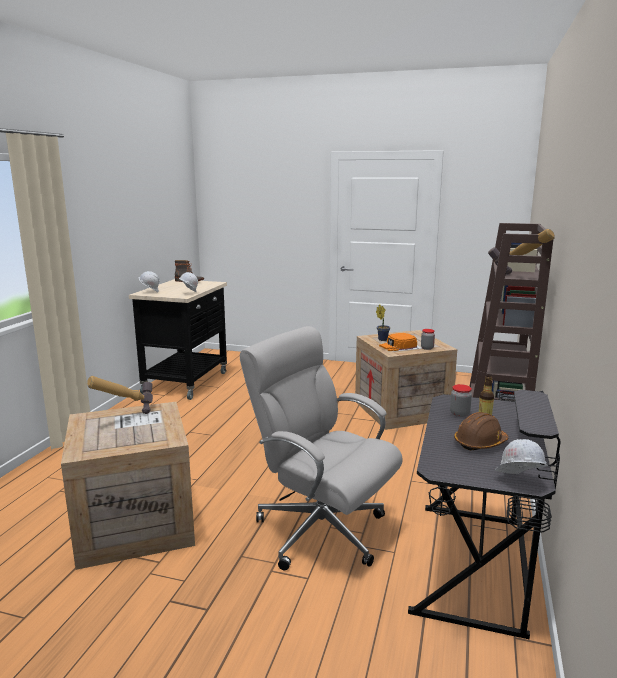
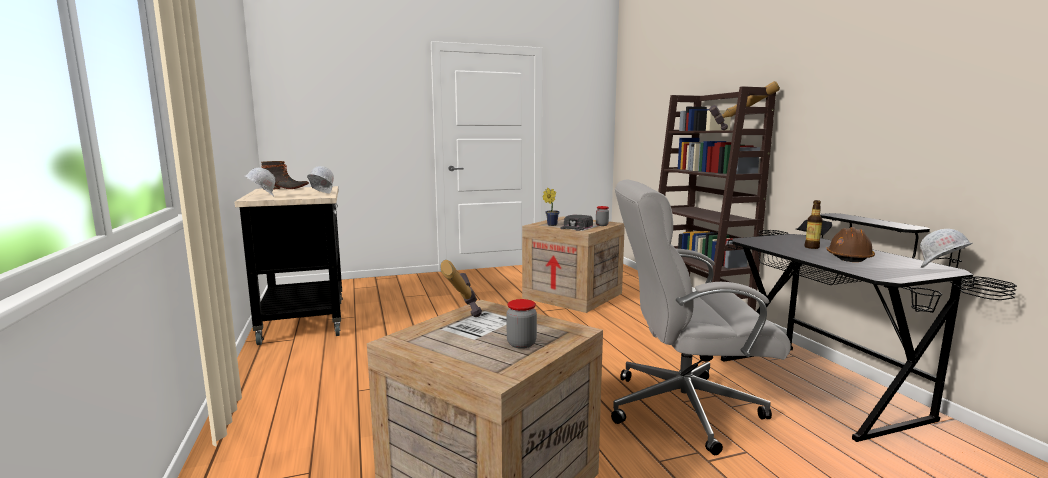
camera: 35 degrees left, 5 degrees down
orange cap [379,333,417,351] -> black cap [560,214,593,231]
jar [450,384,472,417] -> jar moved to [506,299,537,349]

